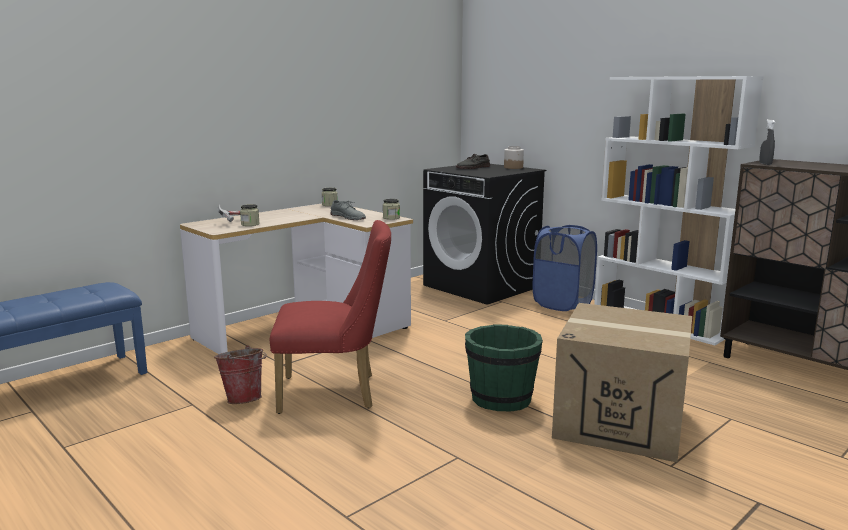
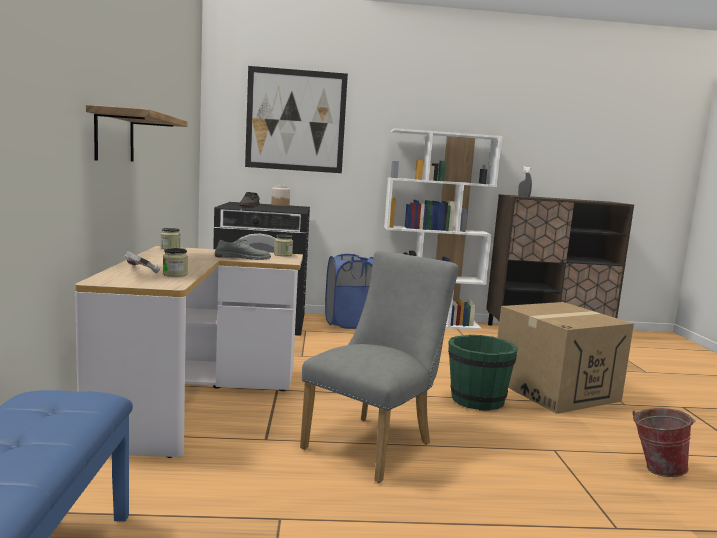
camera: 50 degrees left, 5 degrees down
bucket [214,346,267,404] -> bucket moved to [632,408,696,477]
red chair [270,220,391,414] -> grey chair [300,251,458,483]
none -> shelf [86,105,188,161]
none -> picture [245,66,348,173]

